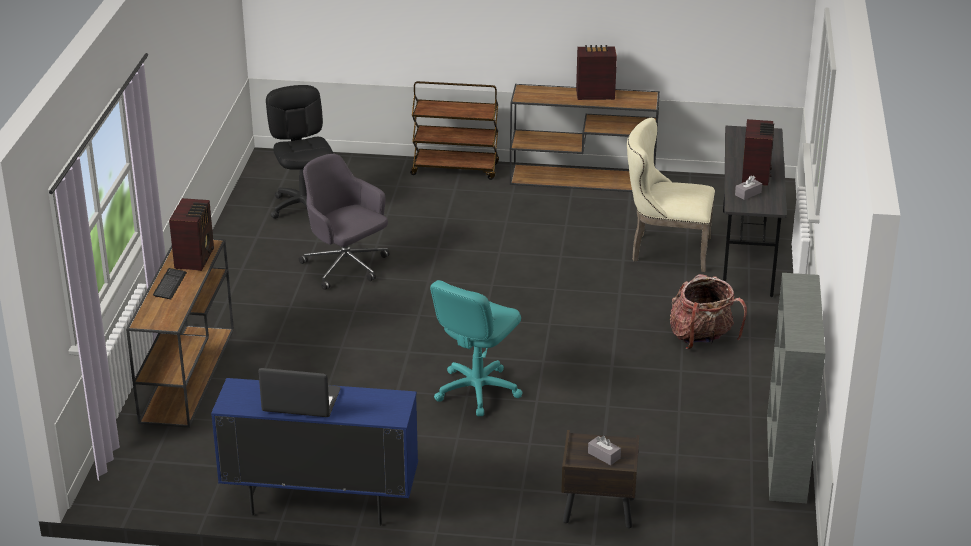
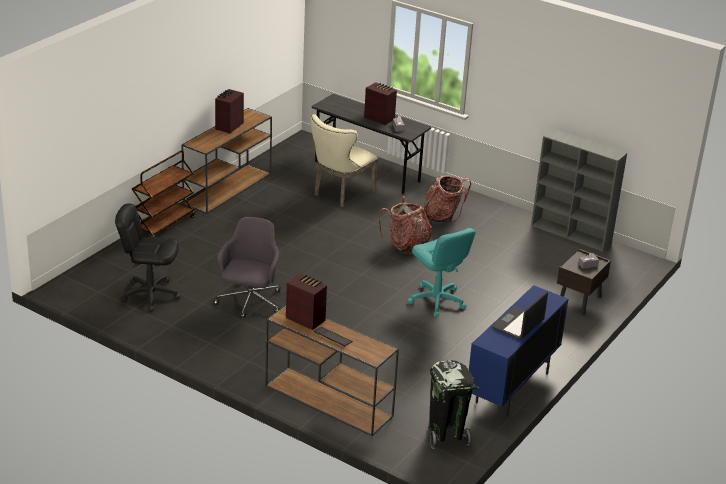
camera: 65 degrees left, 0 degrees up
grey office chair [299,154,390,290] -> grey office chair turned 120 degrees clockwise [213,217,281,318]
none -> backpack [379,196,432,254]
none -> black trash can [428,360,480,449]

